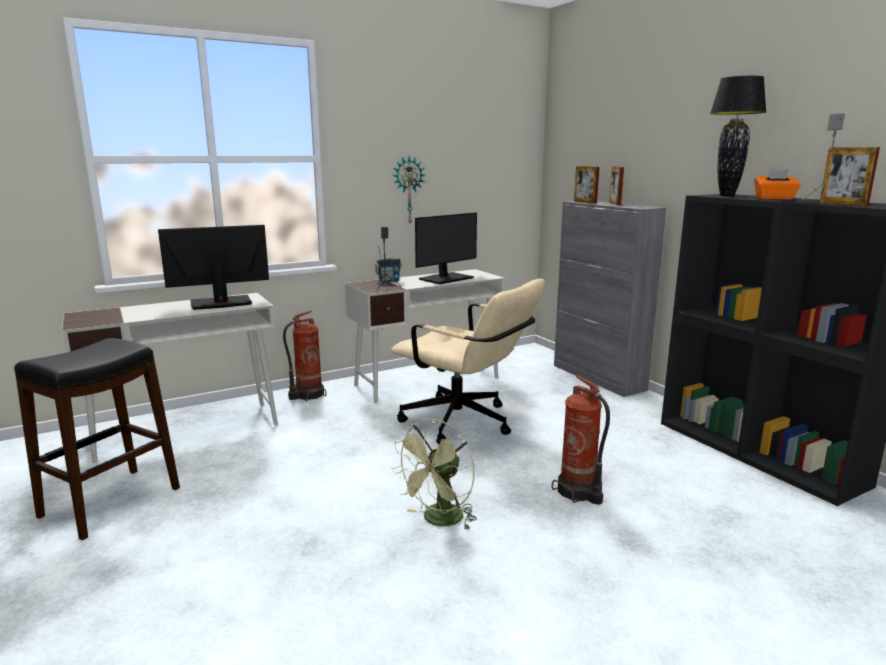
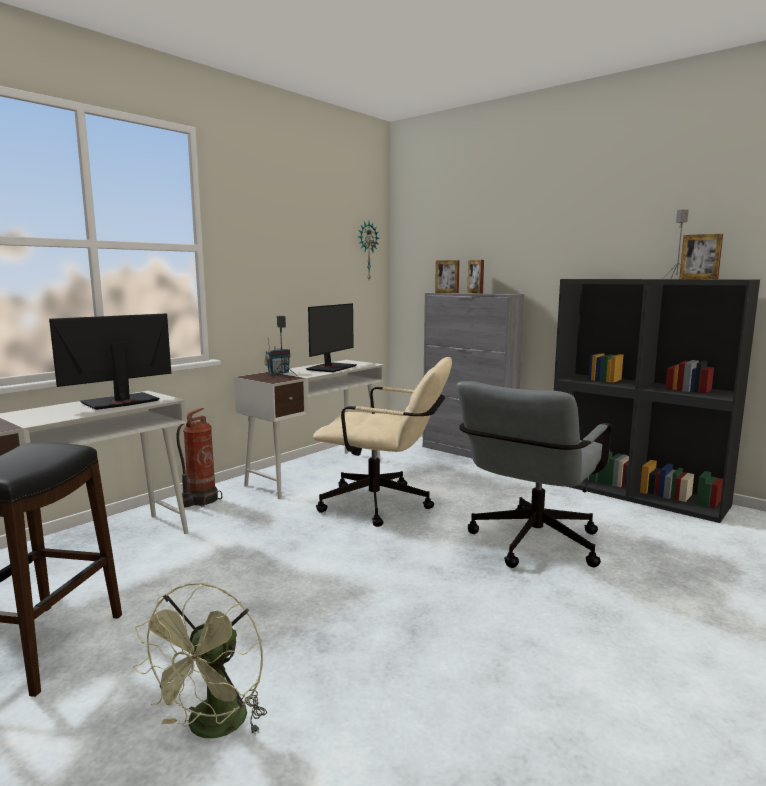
camera: 20 degrees left, 5 degrees down
green fan [391,419,477,530] -> green fan moved to [133,583,267,738]
wall clock [392,156,425,223] -> wall clock moved to [358,221,380,280]
fire extinguisher [552,375,610,505] -> grey office chair [456,381,611,568]
black table lamp [710,76,766,196] -> none
orange tissue box [754,169,801,200] -> none

